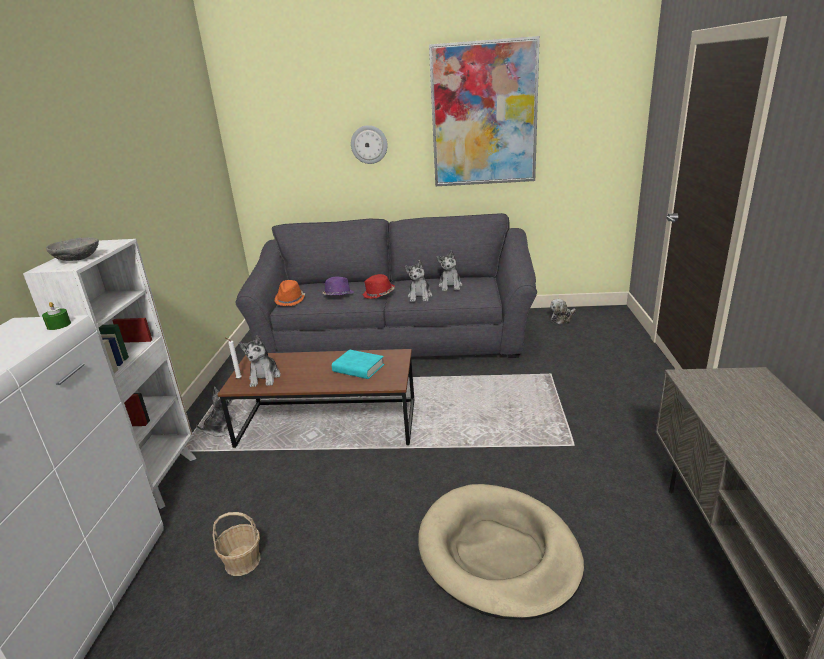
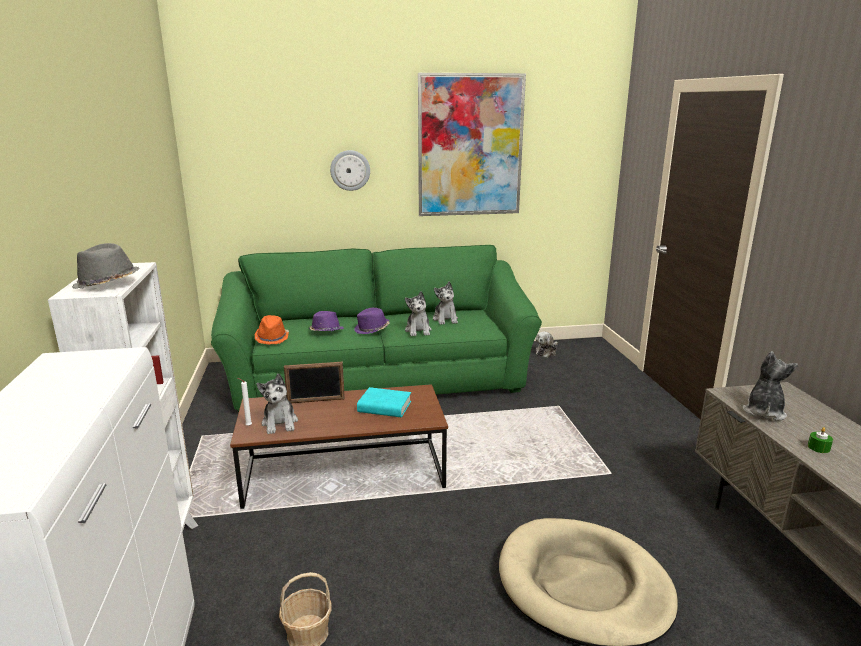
camera: 15 degrees left, 5 degrees down
green candle [42,302,71,330] -> green candle moved to [808,427,833,453]
grey bowl [46,237,99,261] -> grey hat [72,243,139,289]
plush toy [196,387,241,437] -> plush toy moved to [742,351,798,421]
grey sofa [235,213,537,358] -> green sofa [211,245,542,412]
red hat [362,274,395,299] -> purple hat [354,308,390,334]
none -> picture frame [284,362,345,403]

